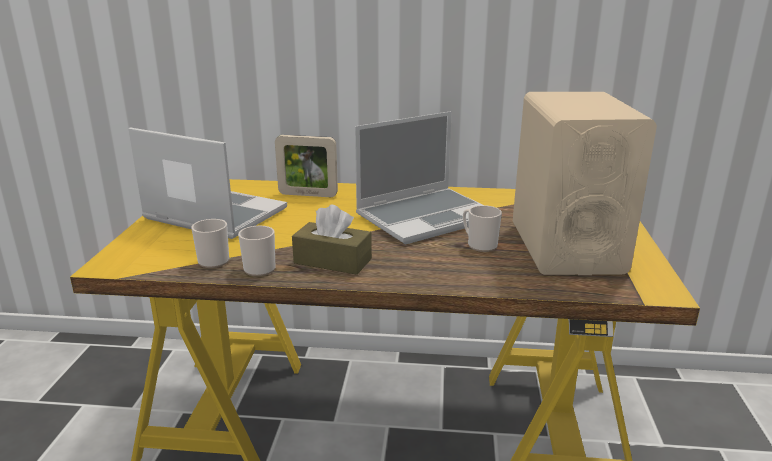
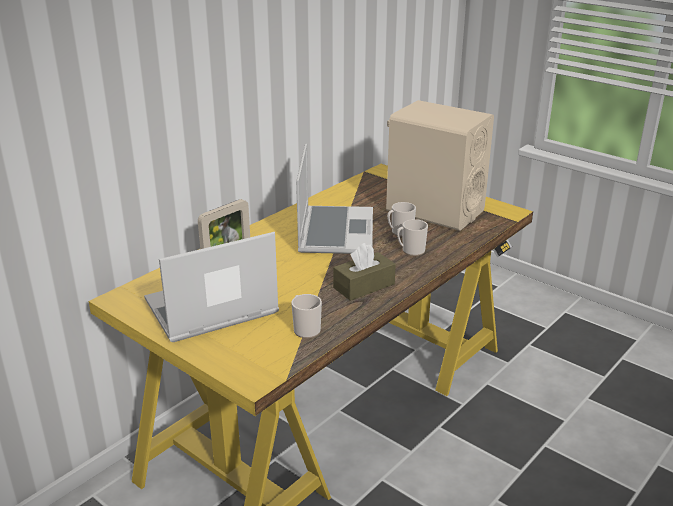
camera: 55 degrees left, 5 degrees up
mug [238,226,276,276] -> mug moved to [397,219,428,256]

